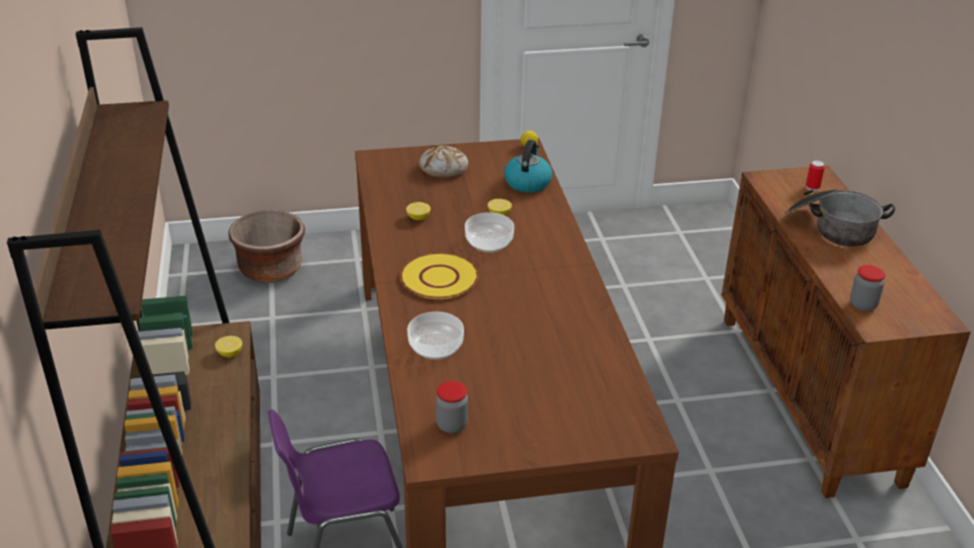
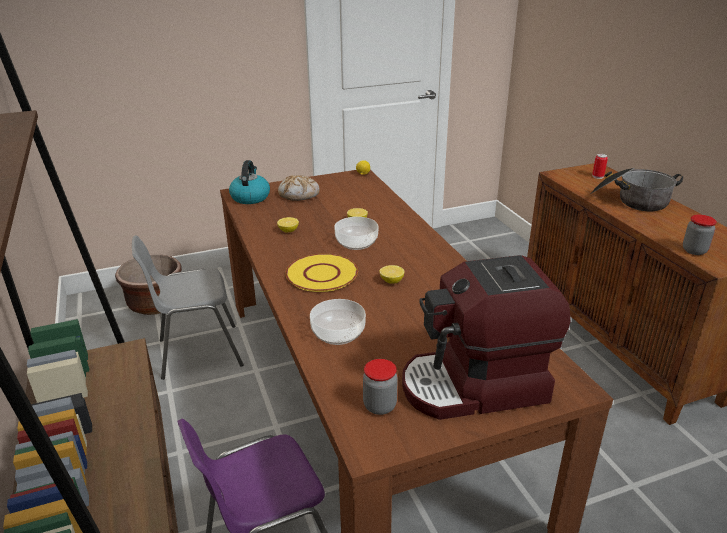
camera: 10 degrees left, 5 degrees down
lemon [215,336,242,357] -> lemon moved to [379,265,404,284]
kettle [504,140,553,193] -> kettle moved to [229,160,270,204]
none -> grey chair [132,235,244,380]
none -> coffee machine [402,255,570,420]

